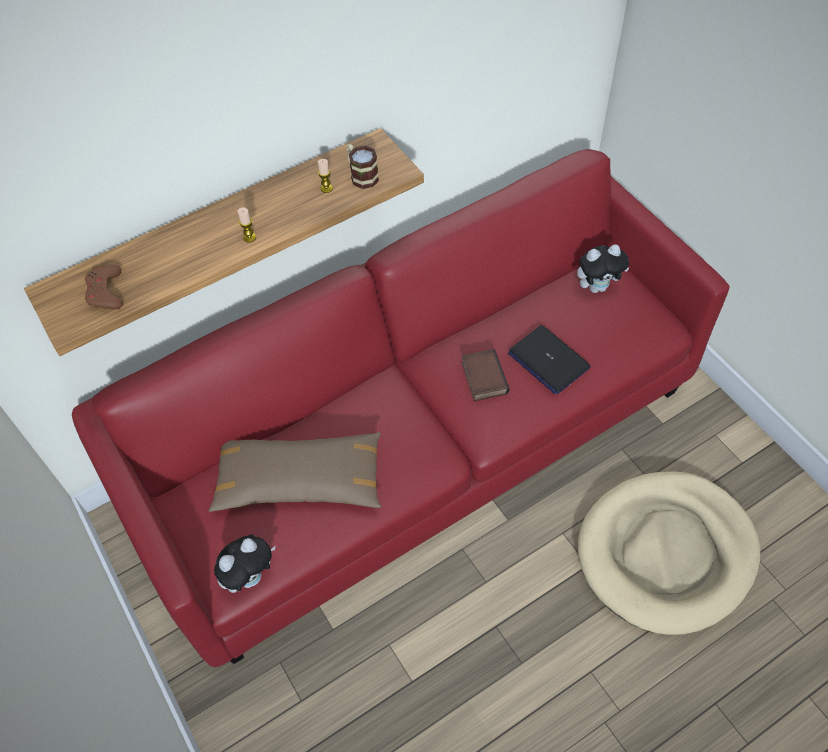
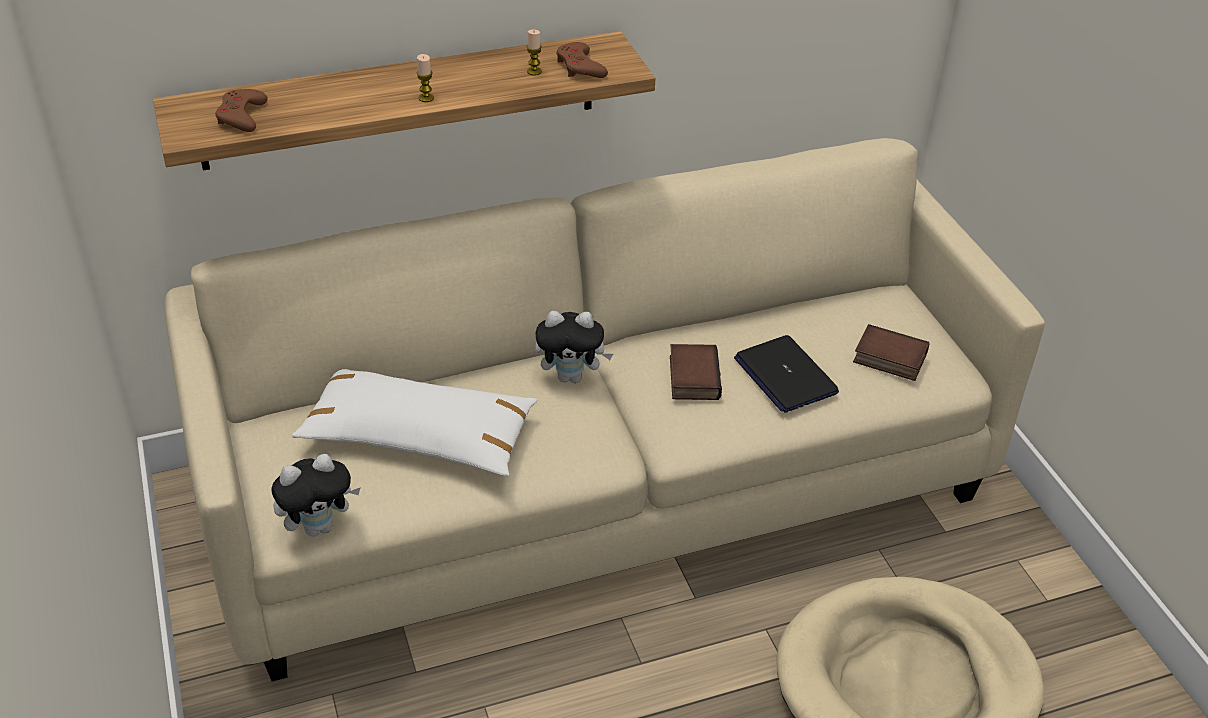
camera: 10 degrees right, 15 degrees down
red sofa [72,149,730,667] -> beige sofa [165,138,1045,681]
brown pillow [208,432,381,512] -> white pillow [292,369,537,476]
mug [347,144,379,189] -> brown game controller [557,42,608,78]
plush toy [577,245,630,293] -> plush toy moved to [535,311,613,383]
none -> book [853,324,929,381]

